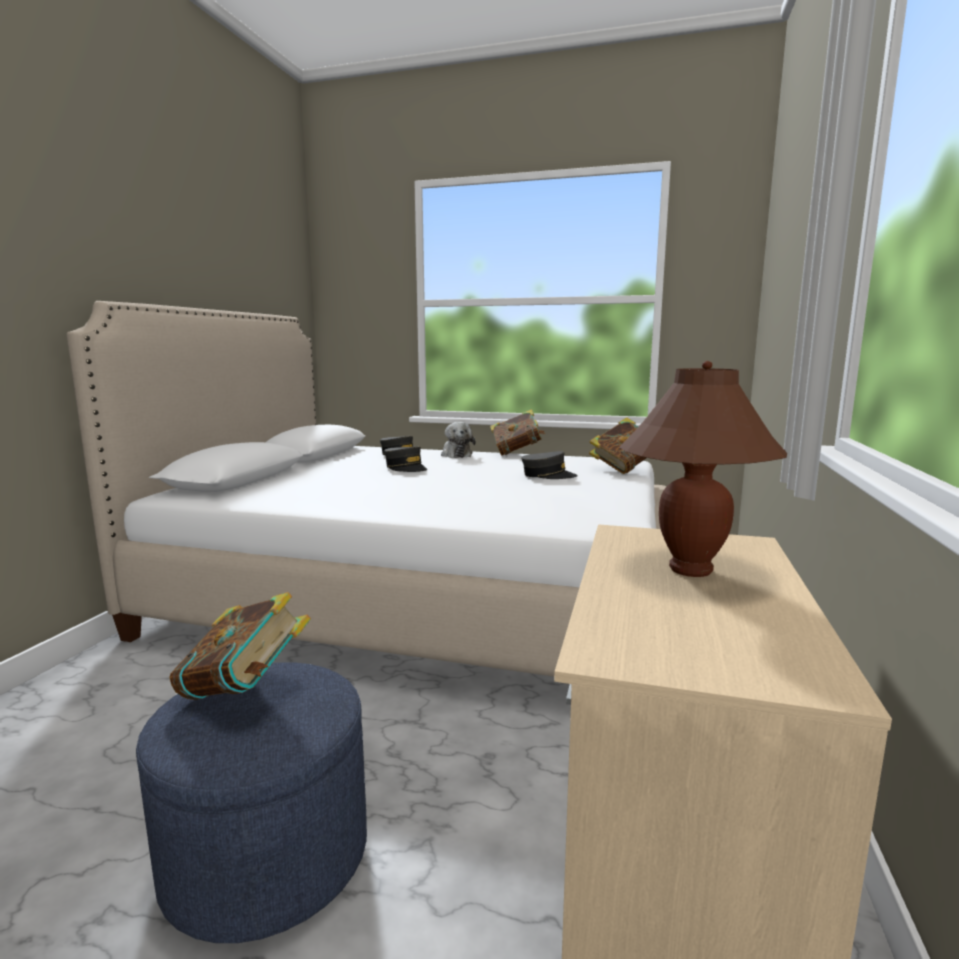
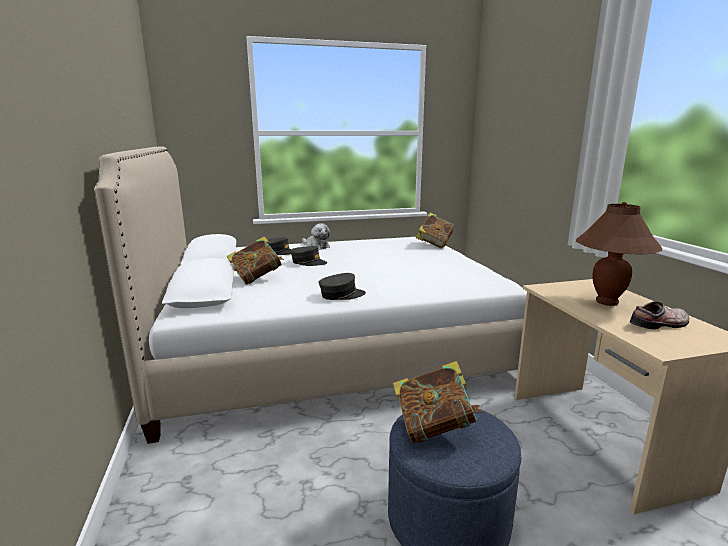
camera: 30 degrees left, 5 degrees up
book [490,409,545,456] -> book moved to [226,236,284,285]
grey cap [521,451,578,479] -> grey cap moved to [318,273,366,300]
none -> shoe [630,301,689,329]

